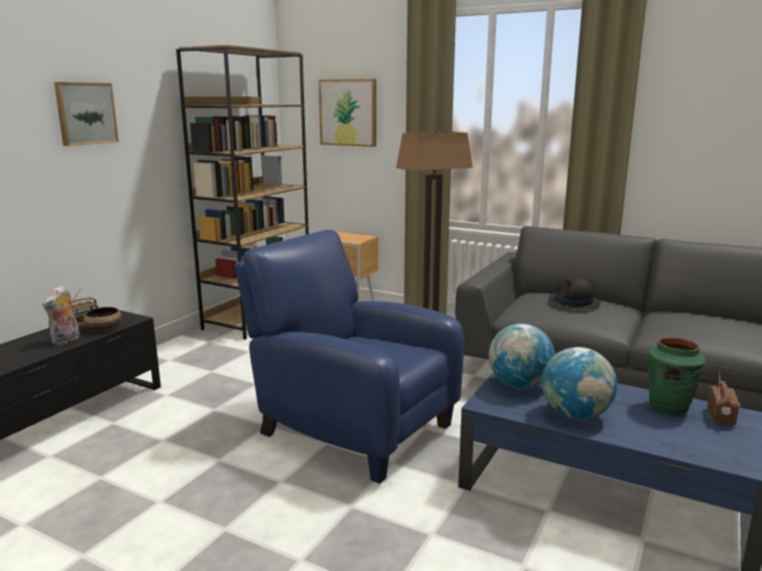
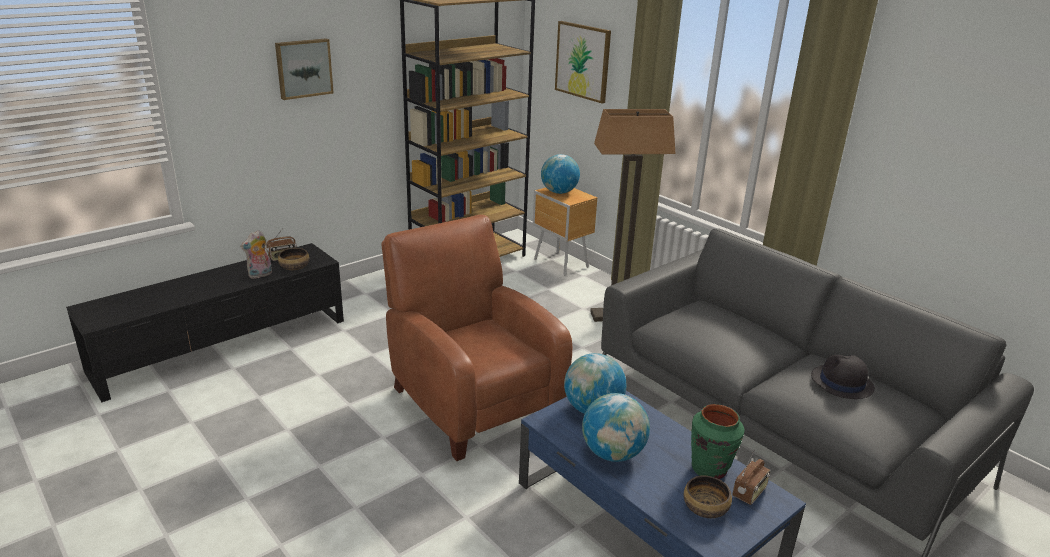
camera: 20 degrees right, 10 degrees up
blue armchair [235,230,464,484] -> brown armchair [381,215,572,461]
black hat [548,277,601,309] -> black hat moved to [811,355,875,399]
none -> globe [541,154,580,194]
none -> bowl [683,475,732,518]

